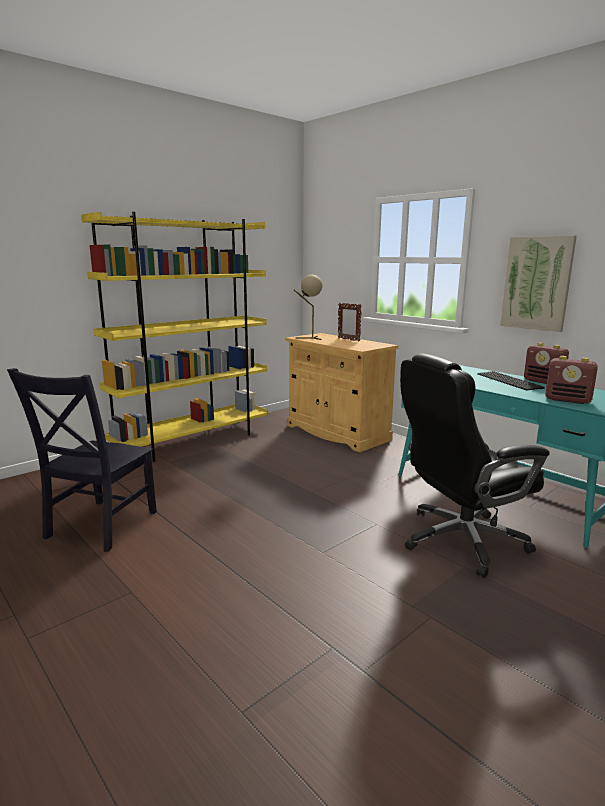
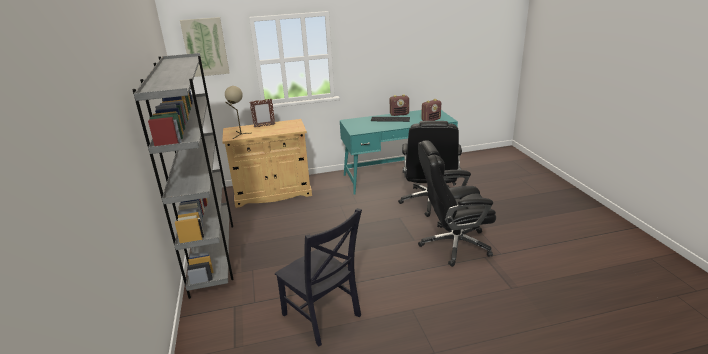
camera: 60 degrees left, 10 degrees up
yellow bookcase [81,212,268,462] -> grey bookcase [132,53,233,299]
picture [500,236,577,332] -> picture moved to [180,17,229,77]
none -> black office chair [418,140,496,267]

